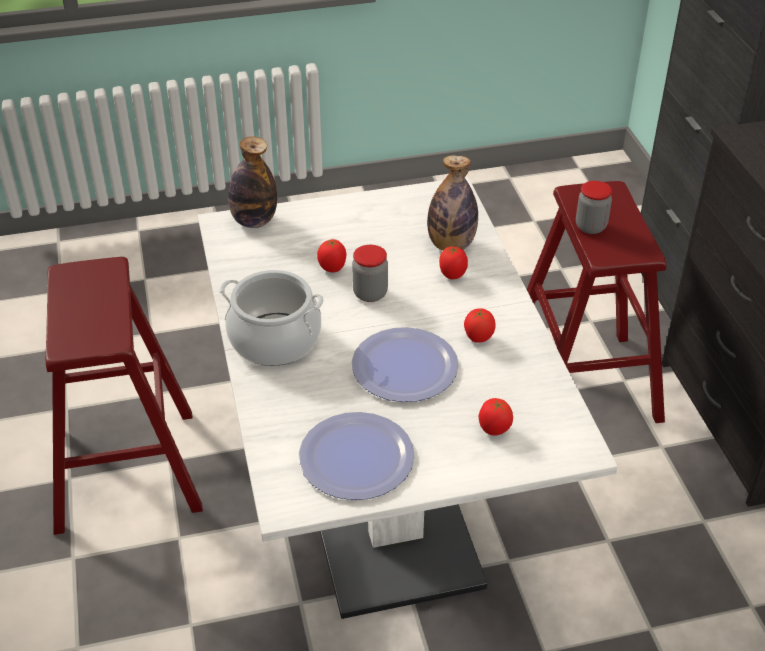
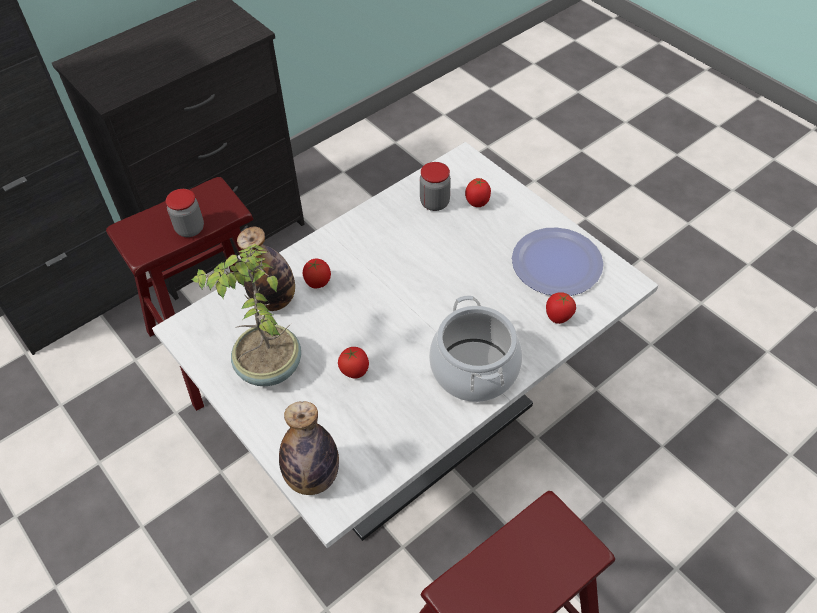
camera: 115 degrees left, 10 degrees up
jar [352,245,388,302] -> jar moved to [420,162,451,211]
plate [352,327,459,402] -> none
tomato [464,308,496,343] -> tomato moved to [546,292,576,324]
none -> potted plant [191,244,301,386]

